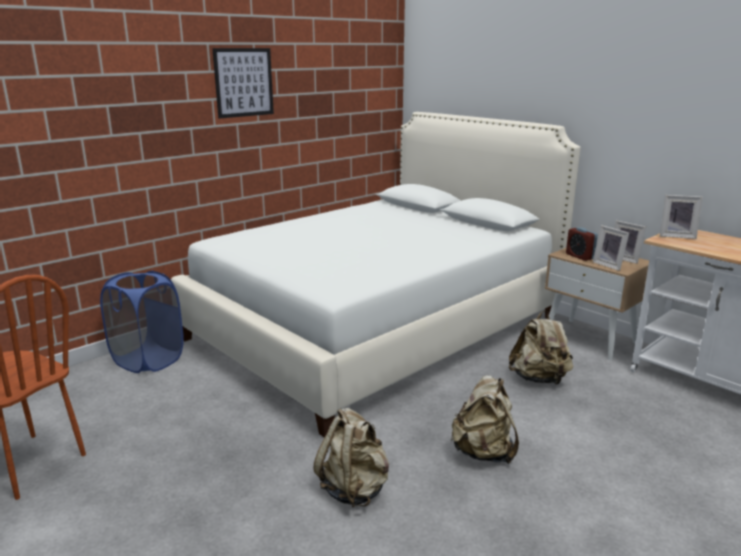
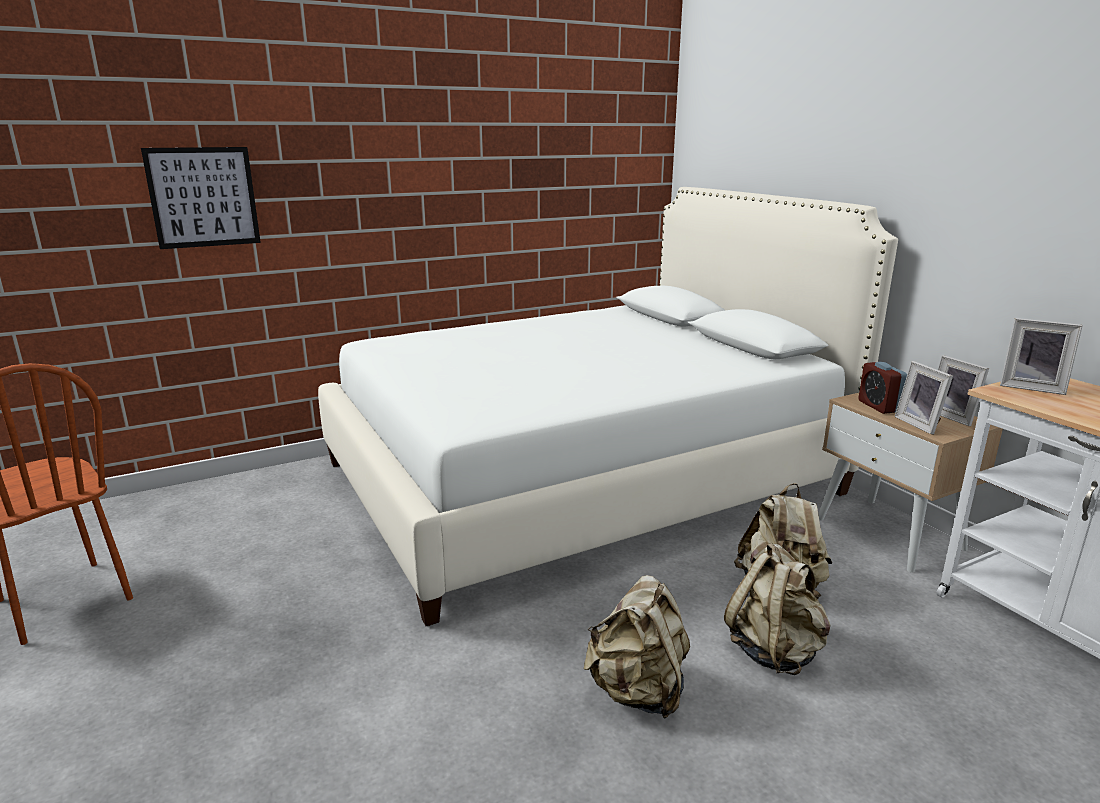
camera: 15 degrees right, 0 degrees up
blue laundry basket [100,270,184,373] -> none
picture [212,48,274,119] -> picture moved to [141,147,261,249]
beige backpack [314,408,389,507] -> beige backpack moved to [724,542,831,675]

